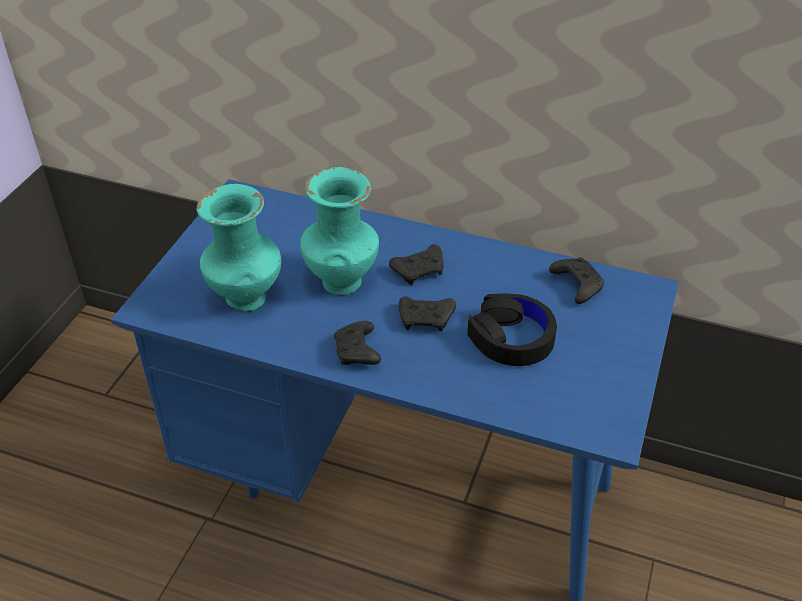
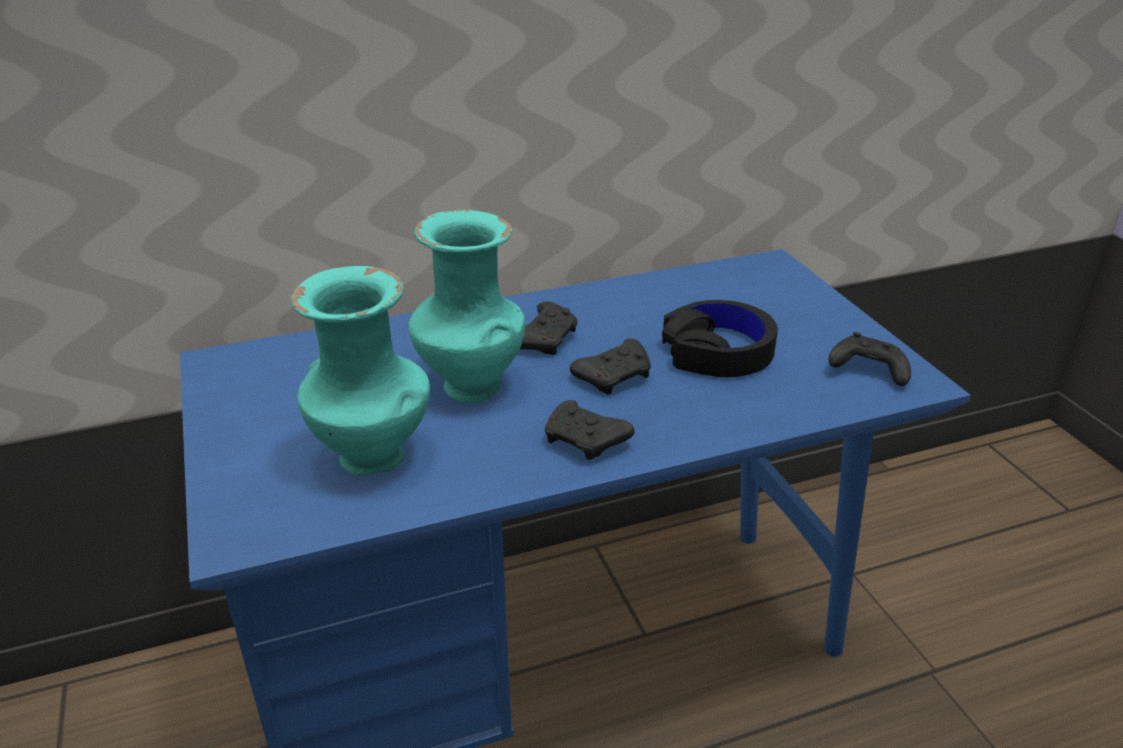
camera: 40 degrees left, 10 degrees down
black game controller [549,257,604,304] -> black game controller moved to [829,332,911,386]

